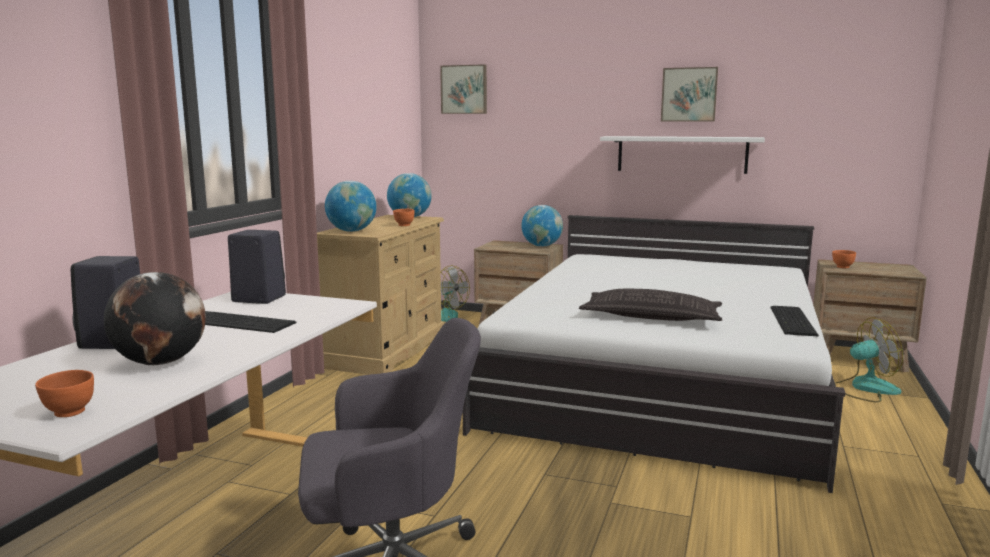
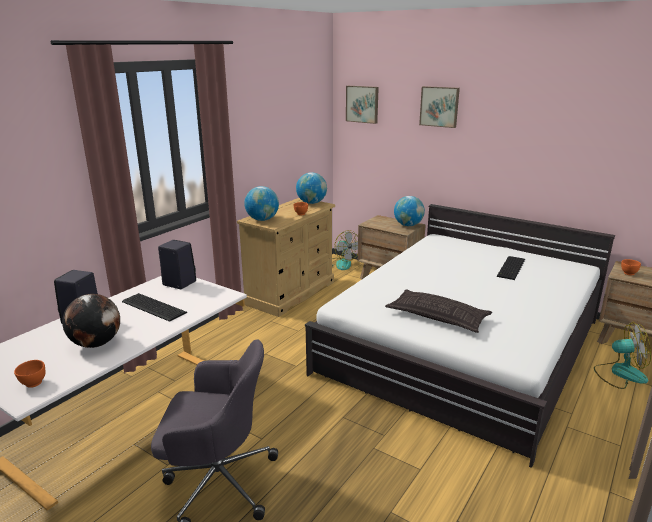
camera: 15 degrees right, 10 degrees up
white shelf [600,136,765,174] -> none
picture [661,67,718,121] -> picture moved to [419,86,460,128]
keyboard [771,306,819,336] -> keyboard moved to [497,256,525,280]

